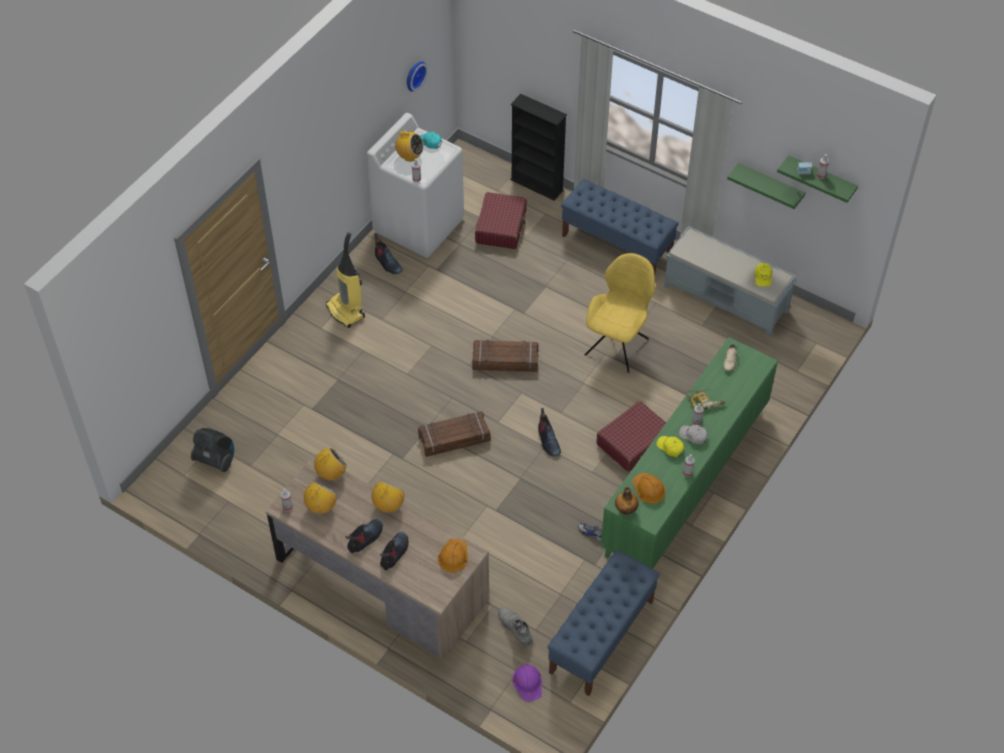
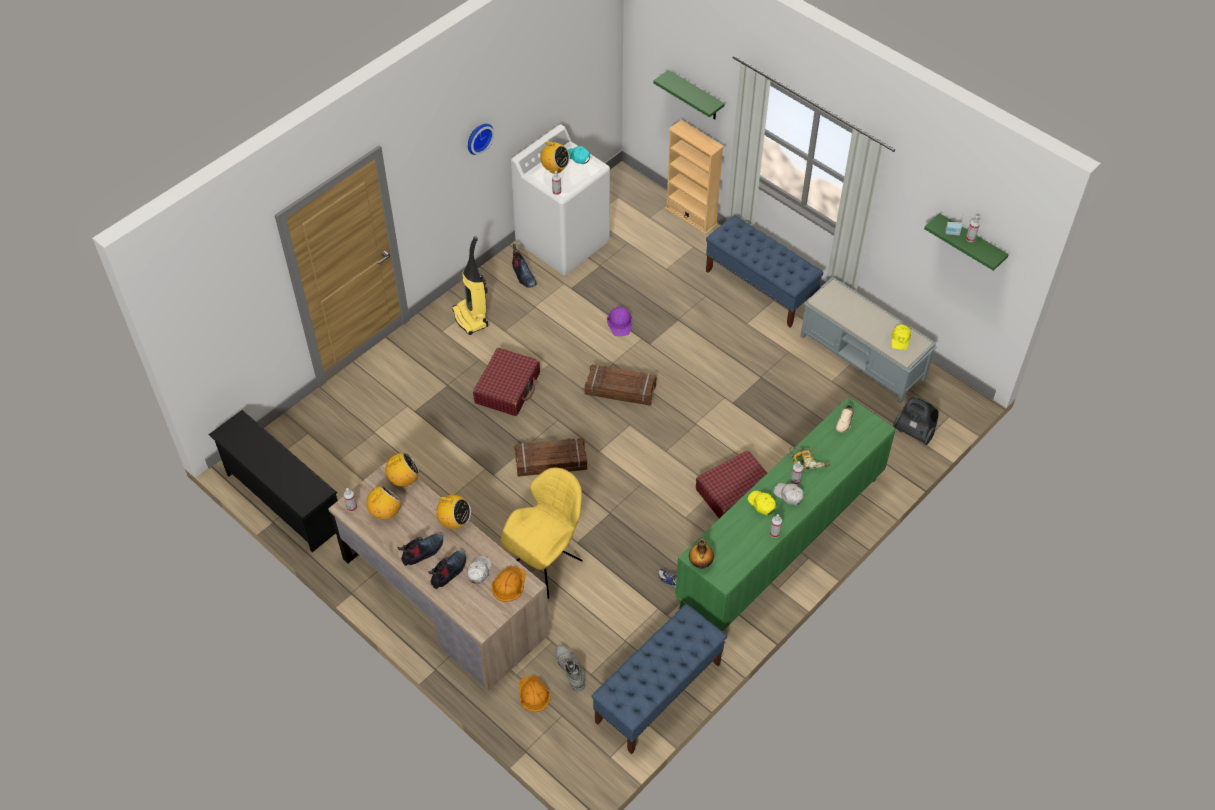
camera: 10 degrees right, 0 degrees up
vacuum cleaner [191,428,234,472] -> vacuum cleaner moved to [893,397,939,445]
radio [372,481,404,513] -> radio turned 75 degrees clockwise [436,495,471,529]
wall clock [407,61,428,92] -> wall clock moved to [468,124,494,155]
red suitcase [475,192,527,249] -> red suitcase moved to [473,348,540,416]
black bookcase [510,94,567,201] -> beige bookcase [665,120,724,235]
purple hard hat [512,664,542,701] -> purple hard hat moved to [607,306,632,336]
boot [538,408,561,456] -> none
yellow chair [585,253,655,373] -> yellow chair moved to [501,468,583,599]
orange hard hat [632,472,666,504] -> orange hard hat moved to [519,675,551,712]
green shelf [727,163,805,209] -> green shelf moved to [653,70,725,120]
none -> black shoe rack [209,410,338,552]
none -> white cap [467,556,492,584]

